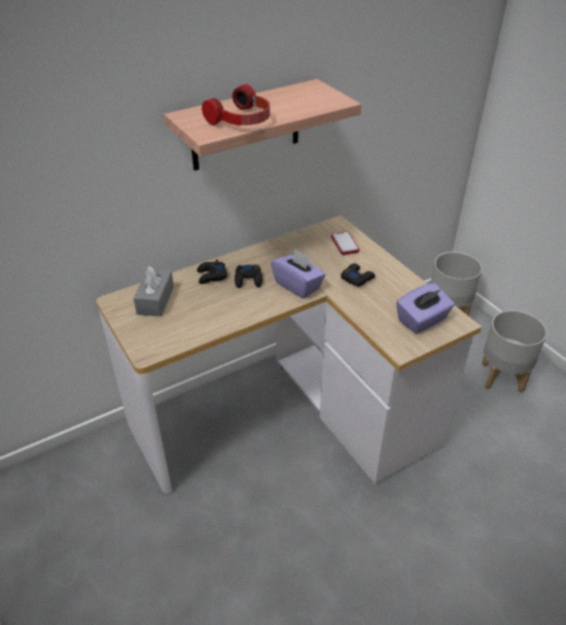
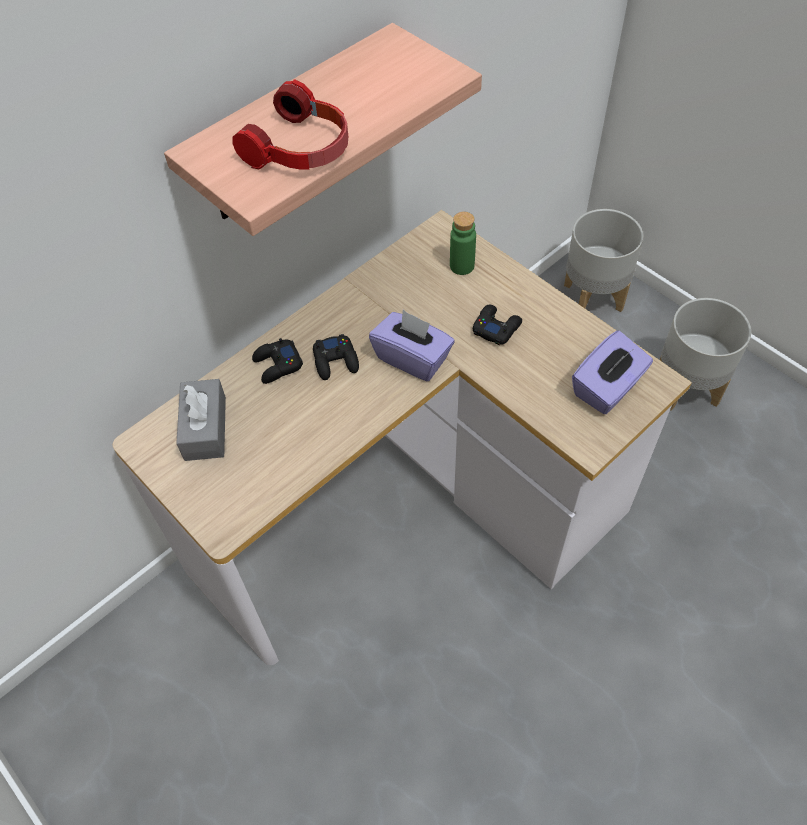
camera: 10 degrees left, 15 degrees up
phone [331,231,359,255] -> green bottle [450,212,476,275]

